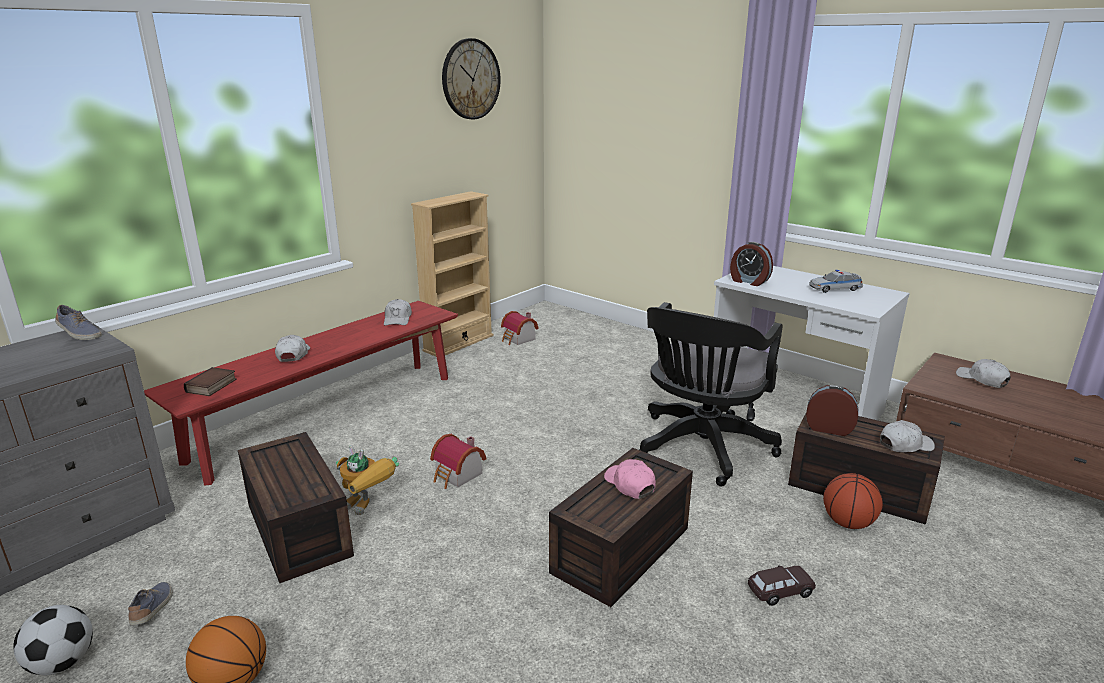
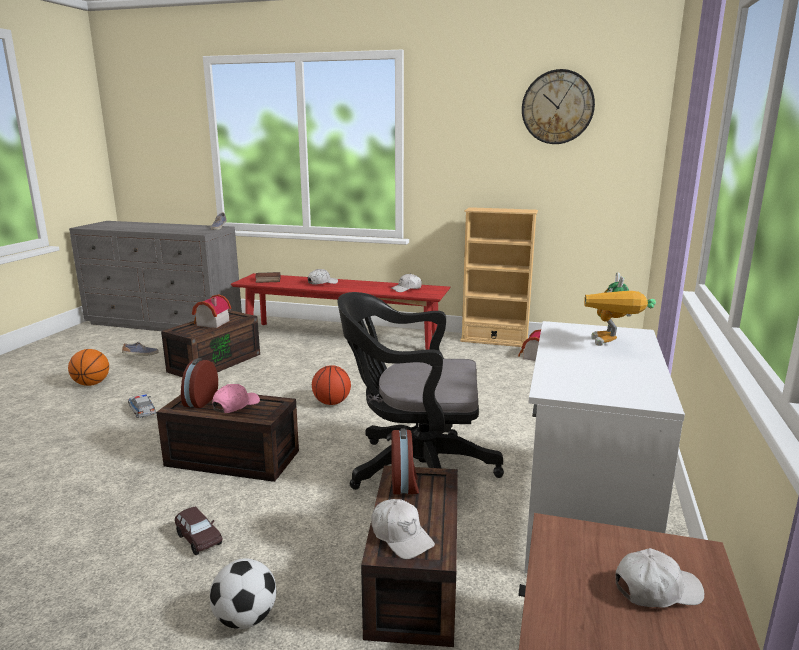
camera: 65 degrees right, 5 degrees down
football [13,605,93,675] -> football moved to [210,558,276,629]
toy robot [336,445,399,515] -> toy robot moved to [584,272,656,346]
toy house [430,434,486,489] -> toy house moved to [192,294,232,328]
alarm clock [730,242,773,286] -> alarm clock moved to [181,358,218,408]
toy car [809,270,863,293] -> toy car moved to [128,394,156,418]
basketball [823,473,883,529] -> basketball moved to [312,365,351,405]
white cap [956,359,1011,388] -> white cap turned 45 degrees clockwise [615,548,704,608]

